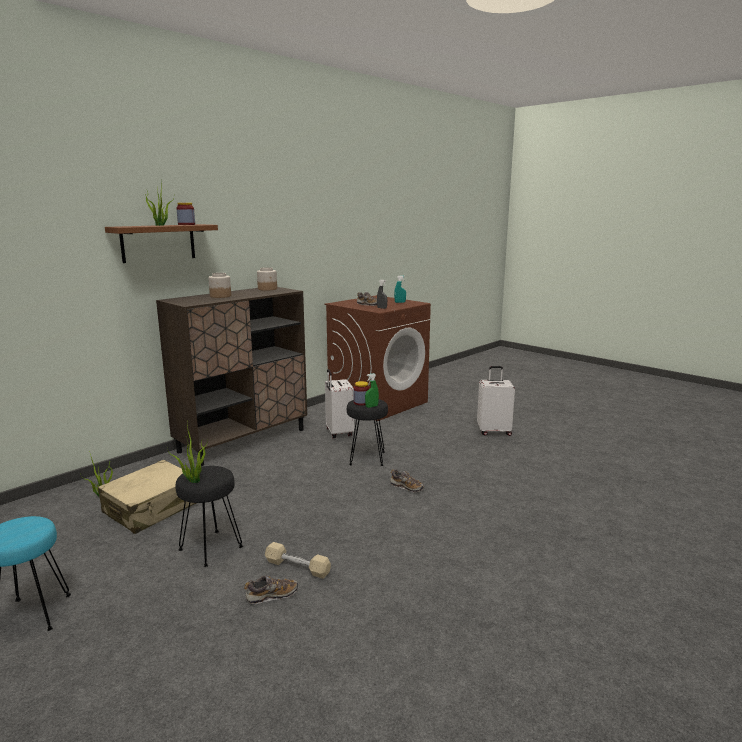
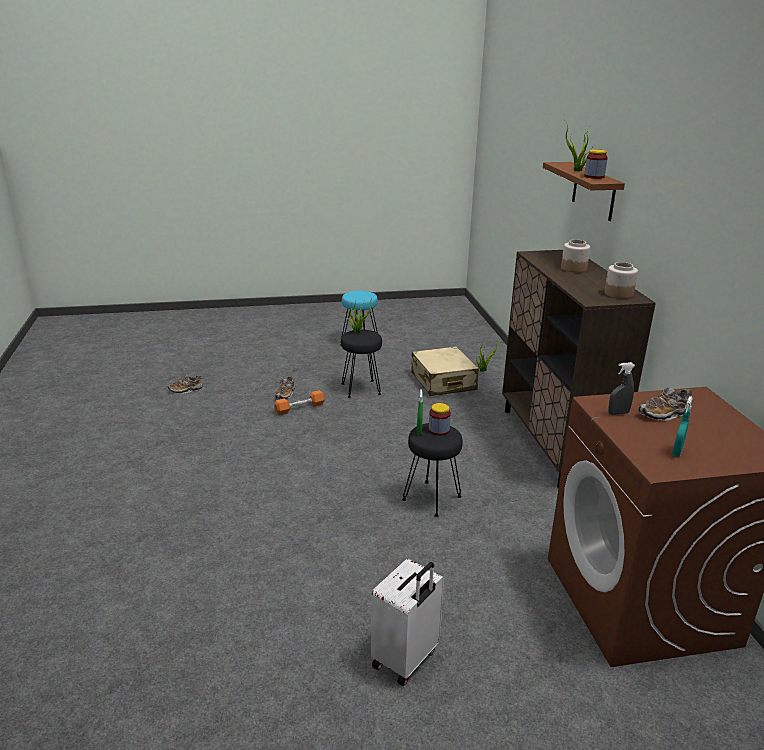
camera: 125 degrees right, 10 degrees up
beige dumbbell [265,542,331,579] -> orange dumbbell [274,390,325,415]
white suitcase [325,369,354,438] -> none
shoe [390,469,424,493] -> shoe moved to [168,374,203,394]

